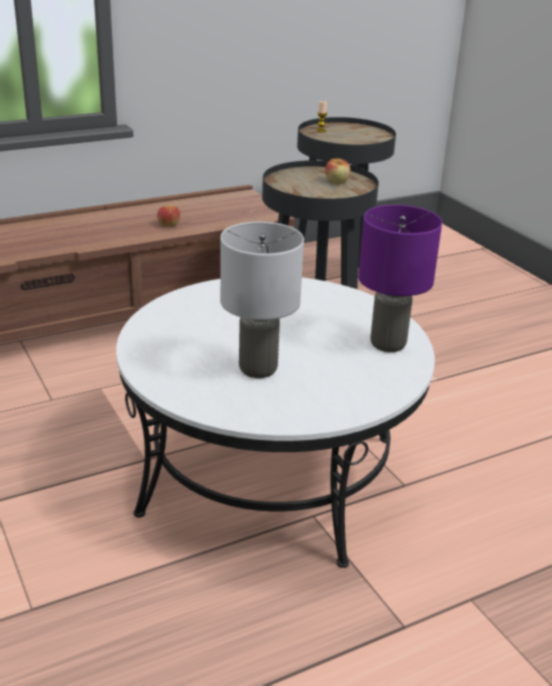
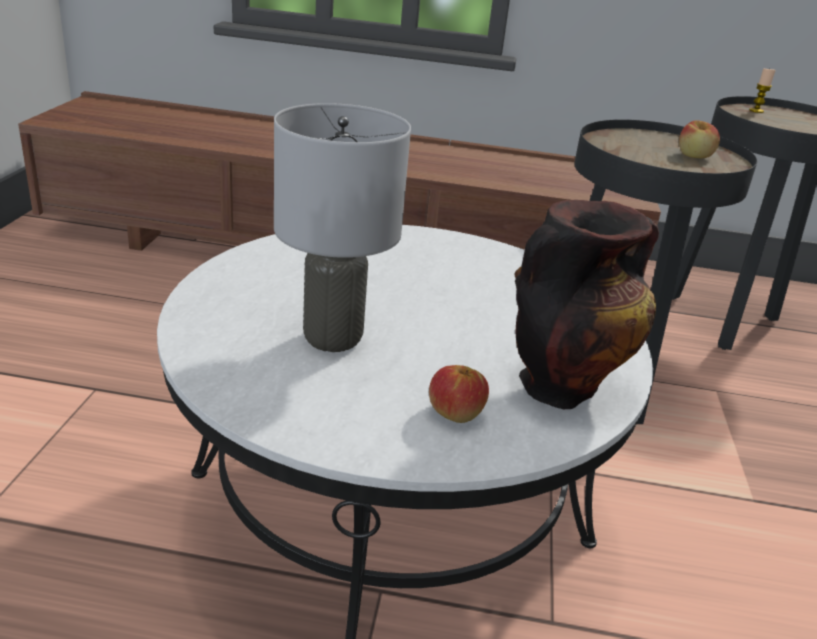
camera: 35 degrees right, 0 degrees up
apple [157,206,180,227] -> apple moved to [429,365,489,423]
purple table lamp [358,205,442,352] -> vase [514,200,659,409]

